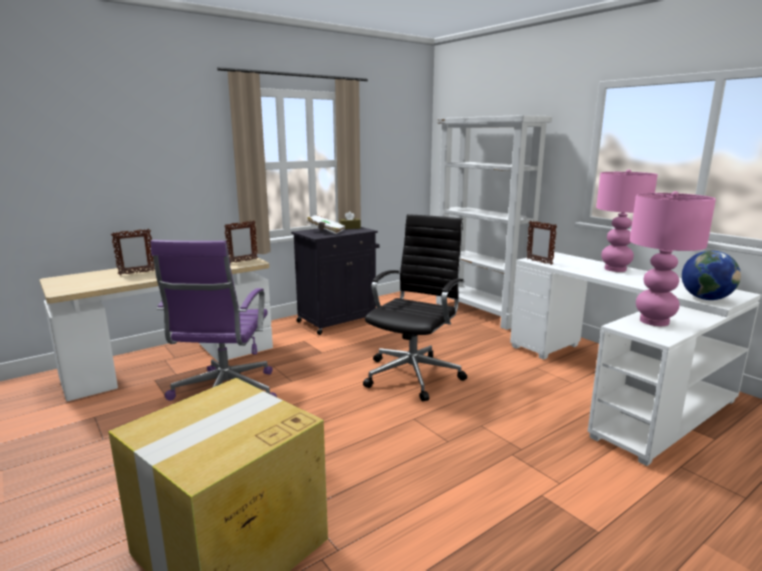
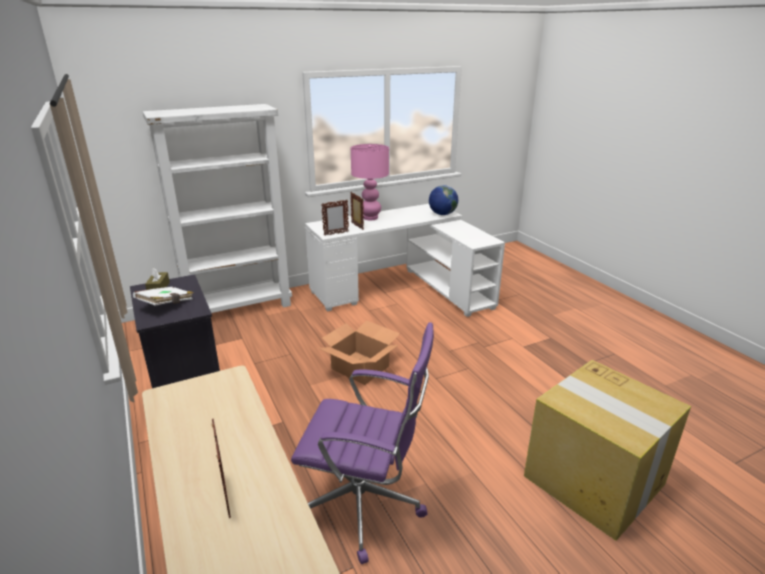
camera: 80 degrees left, 10 degrees up
picture frame [224,220,258,263] -> picture frame moved to [351,192,364,230]
black office chair [363,214,467,401] -> cardboard box [318,320,400,385]
pink table lamp [630,191,716,326] -> none

